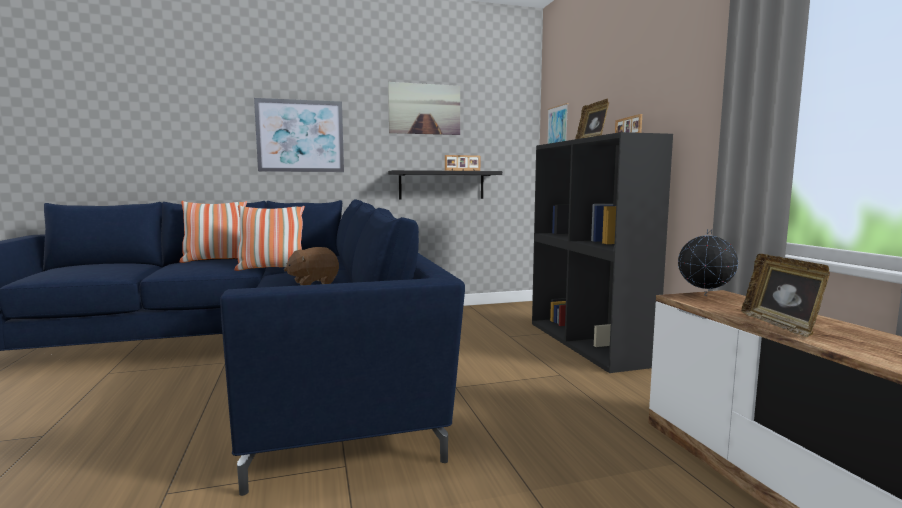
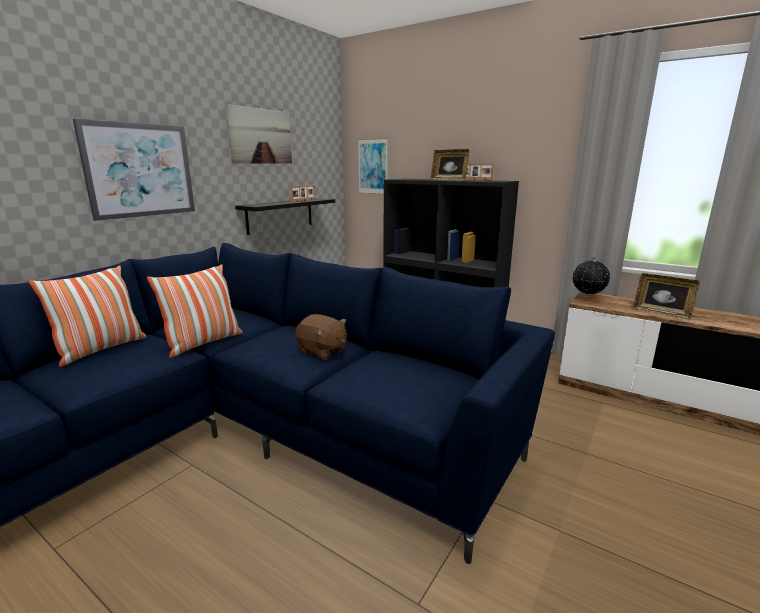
camera: 40 degrees left, 10 degrees up
brown plush toy [284,247,339,285] -> brown plush toy turned 75 degrees counterclockwise [295,314,347,360]

